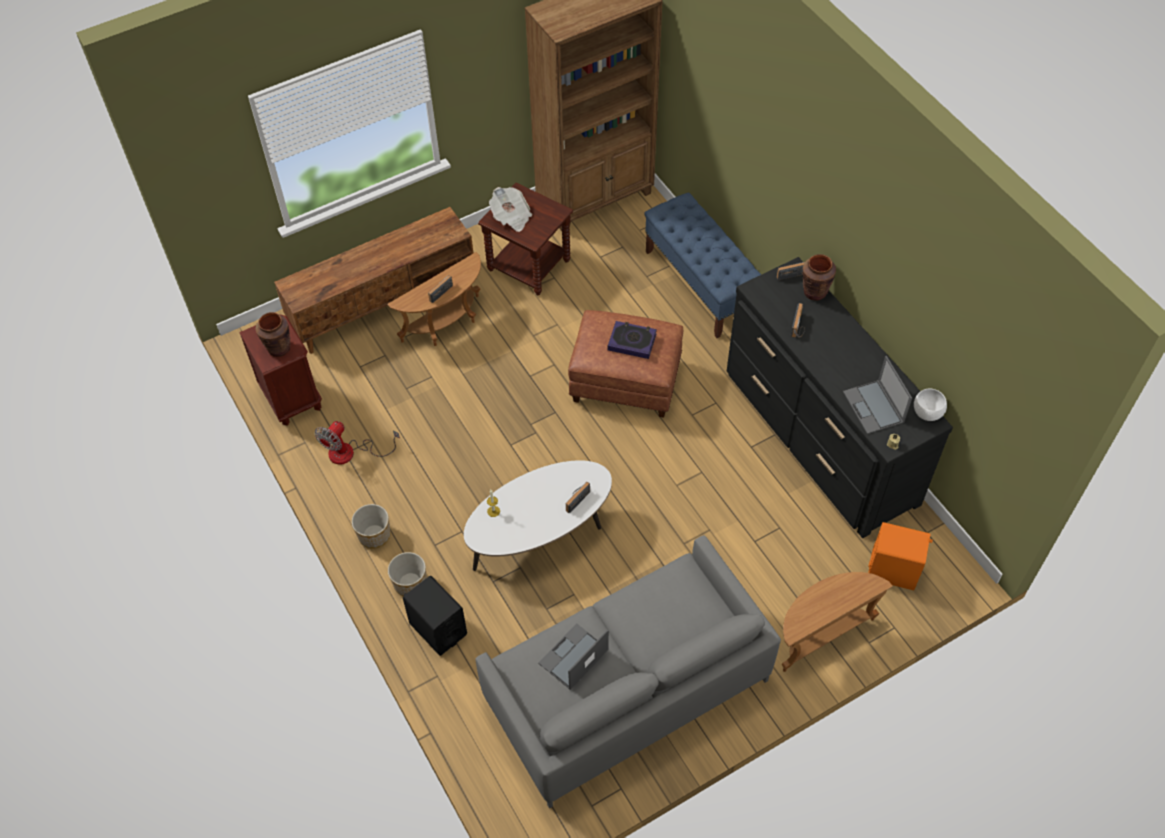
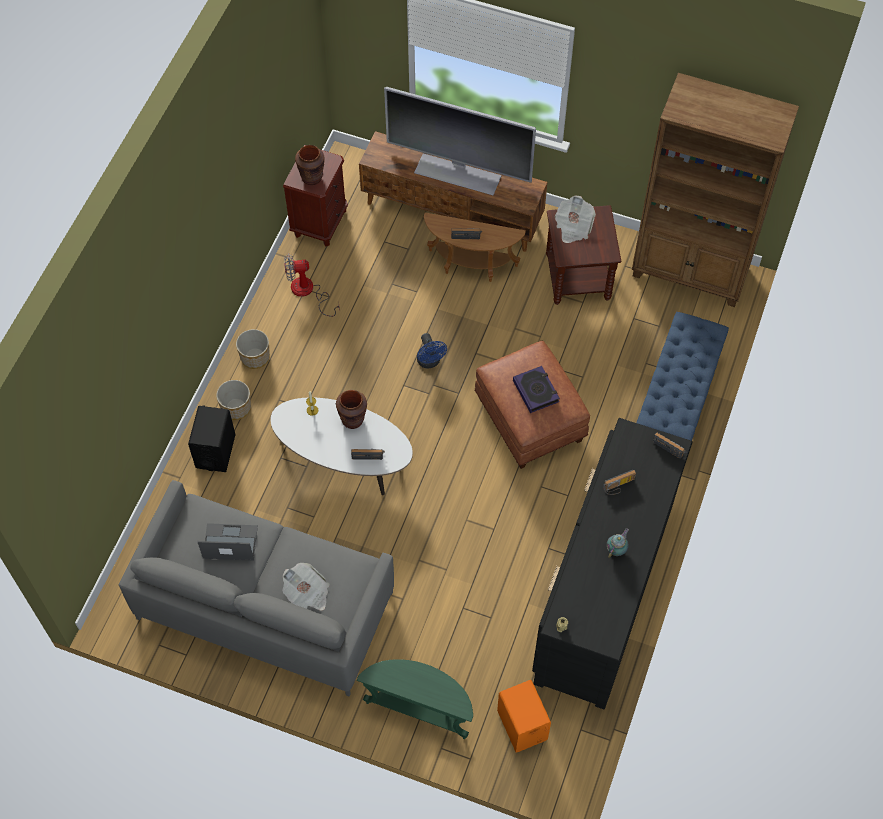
camera: 50 degrees right, 5 degrees up
brown side table [782,572,893,672] -> green side table [357,659,473,739]
brown vase [803,254,836,301] -> brown vase moved to [336,390,367,429]
laptop [843,356,912,434] -> none
white bowl [914,388,947,421] -> none
none -> newspaper [282,563,329,611]
none -> television [384,87,536,195]
none -> blue fan [417,333,447,368]
none -> teapot [607,528,629,558]

